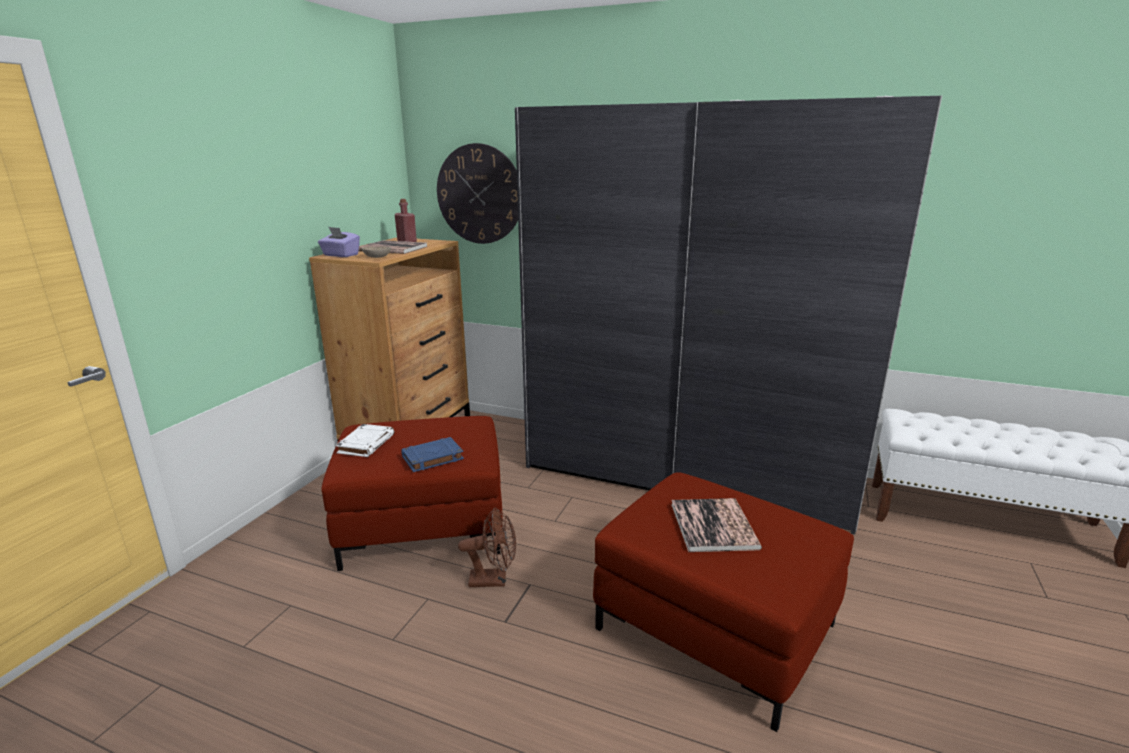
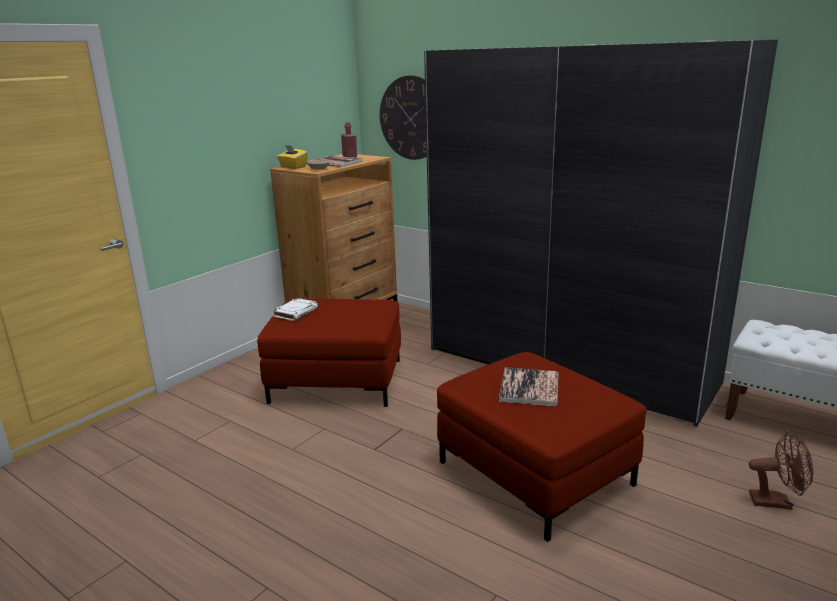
camera: 15 degrees right, 0 degrees up
purple tissue box [318,227,360,257] -> yellow tissue box [277,145,308,169]
blue book [401,437,464,472] -> none
brown fan [458,507,516,587] -> brown fan moved to [748,432,813,510]

